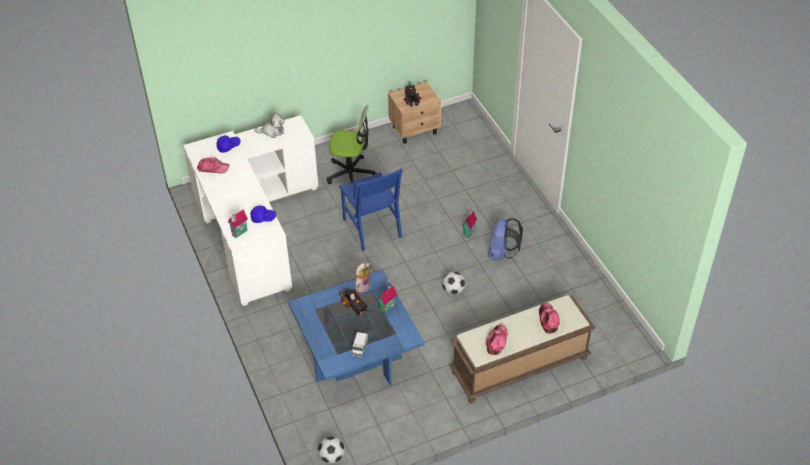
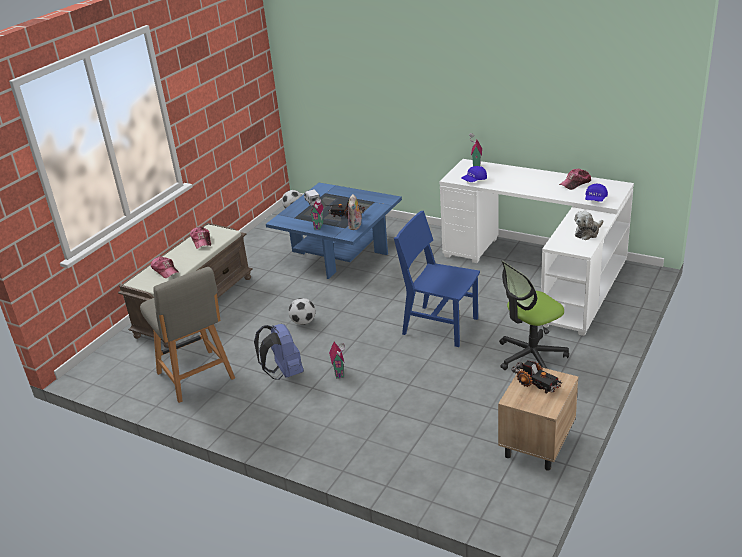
camera: 145 degrees right, 15 degrees down
none -> grey chair [140,267,235,403]

